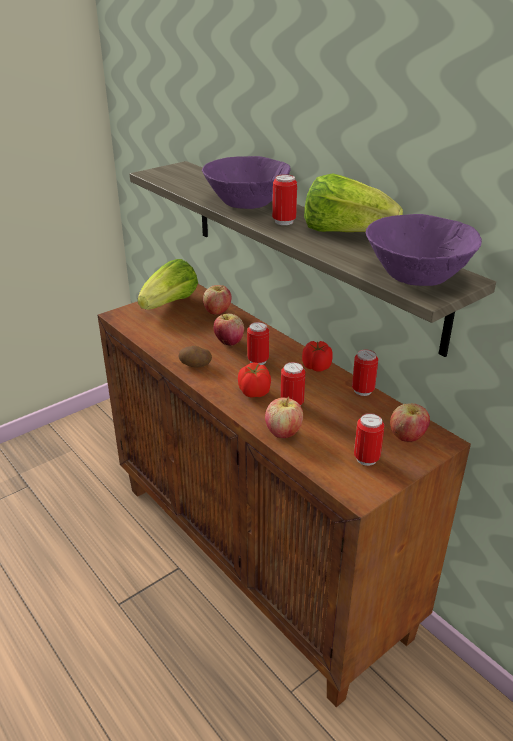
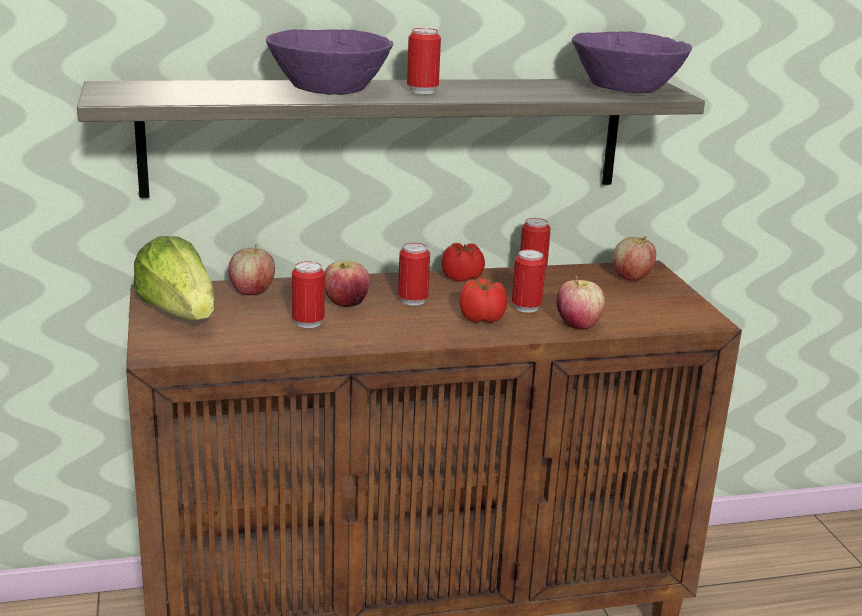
camera: 65 degrees left, 10 degrees down
potato [179,346,212,367] -> none
lettuce [304,173,403,232] -> none
can [354,413,384,466] -> can moved to [292,261,325,328]

